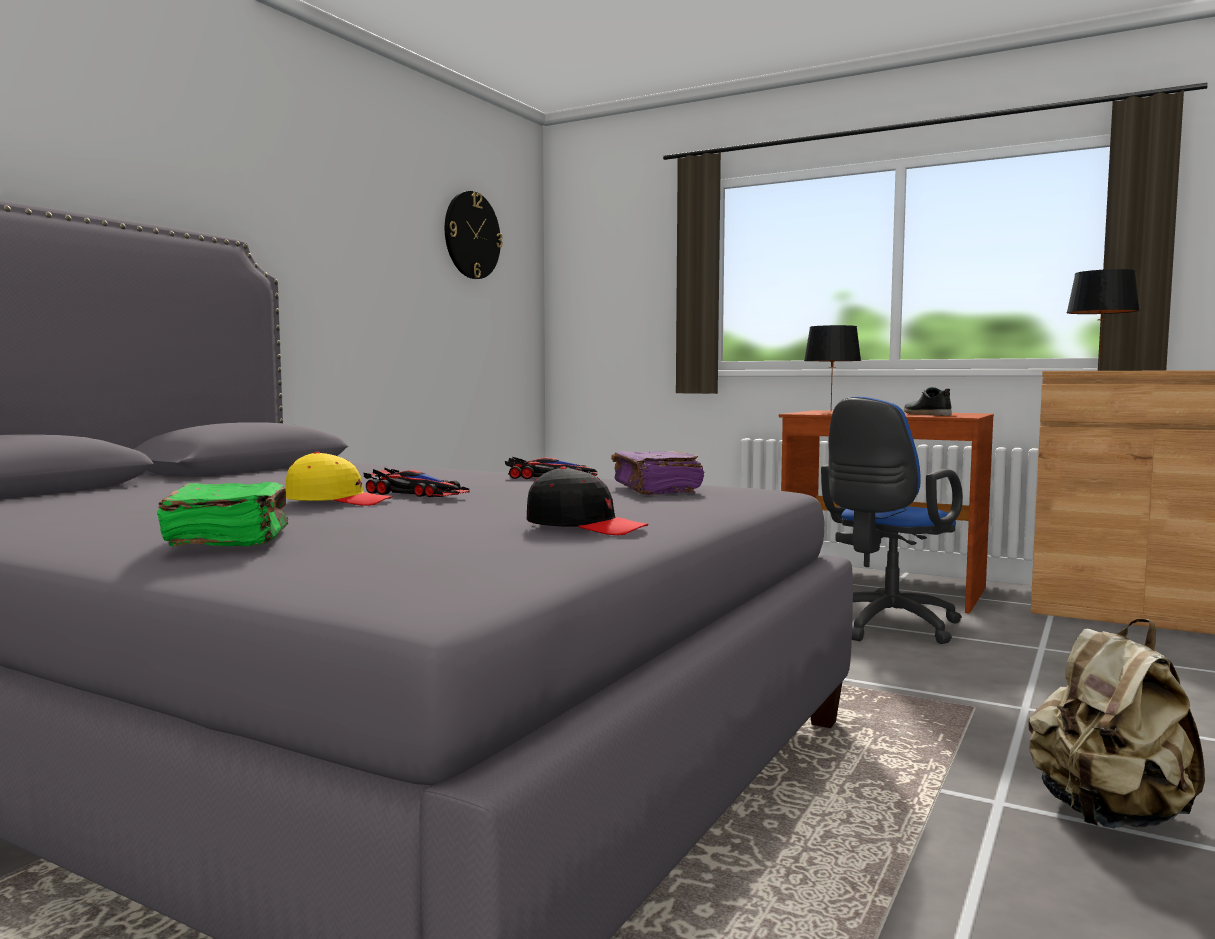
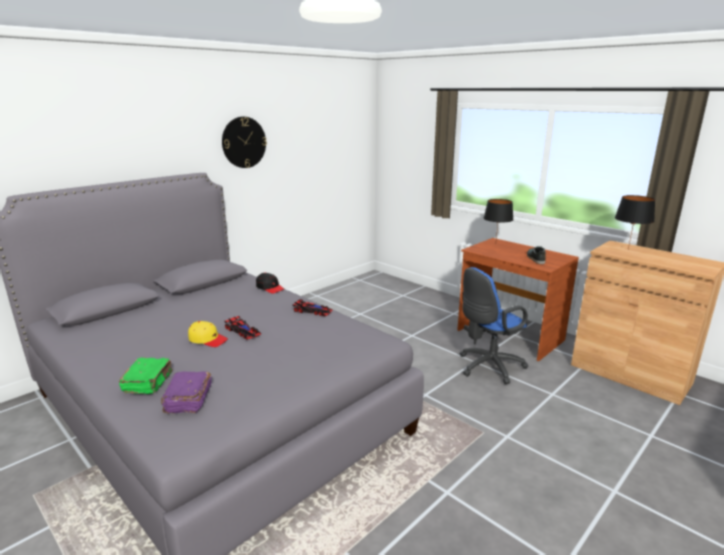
camera: 15 degrees right, 15 degrees up
wall clock [445,191,503,279] -> wall clock moved to [222,117,267,168]
black cap [526,467,649,535] -> black cap moved to [256,272,284,294]
purple book [611,451,704,495] -> purple book moved to [161,372,212,413]
beige backpack [1029,619,1205,828] -> none

